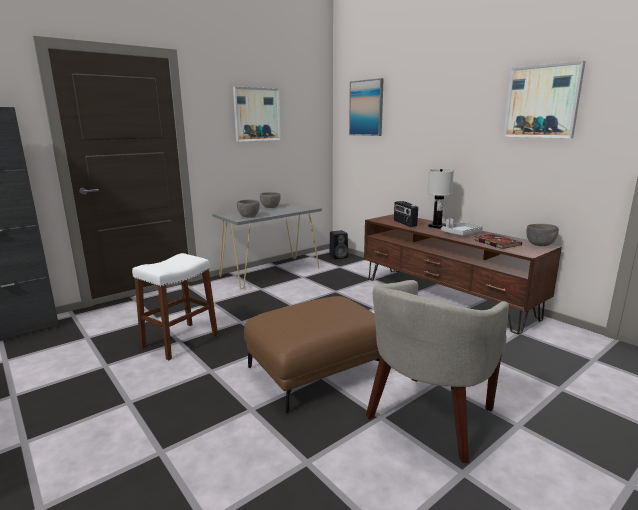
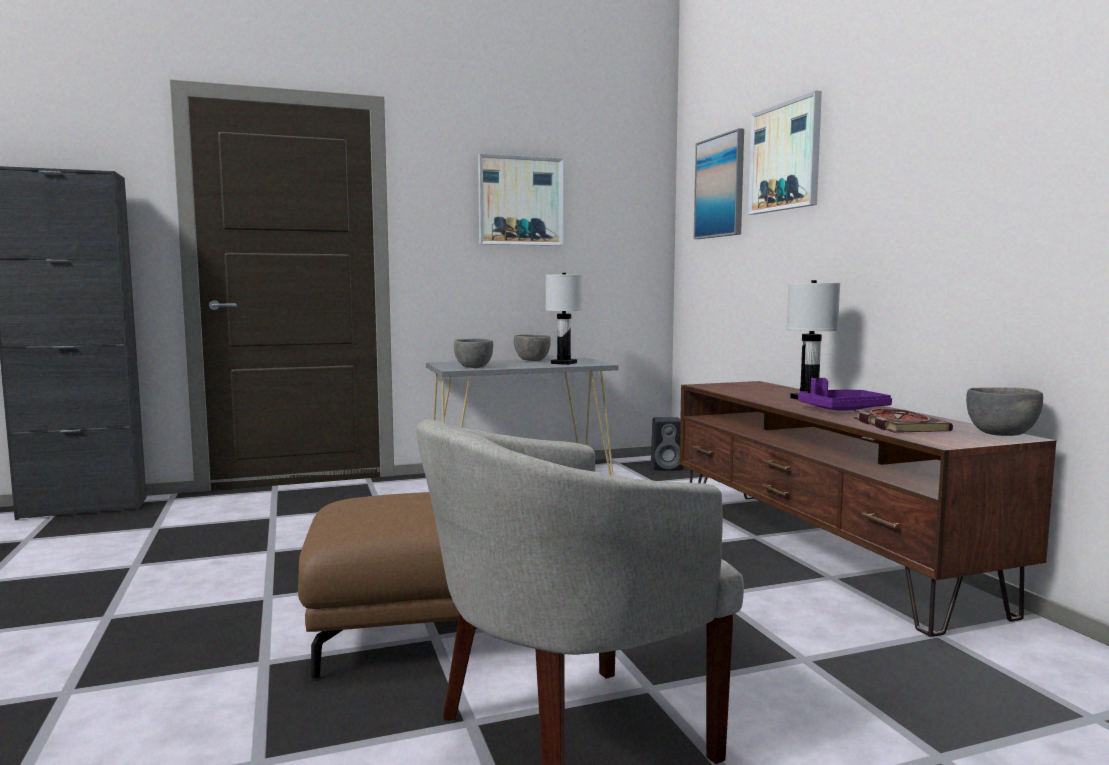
camera: 20 degrees right, 10 degrees down
white stool [132,253,218,360] -> none
radio [394,201,418,227] -> none
grey tray [441,218,483,236] -> purple tray [798,378,892,411]
picture [503,61,586,138] -> picture moved to [748,90,822,215]
none -> white table lamp [545,273,583,365]

